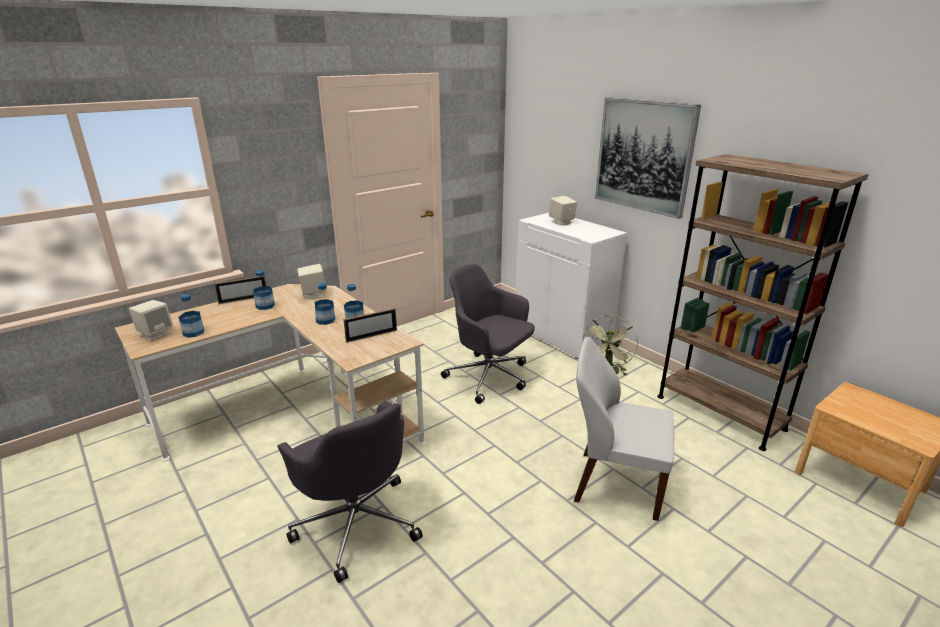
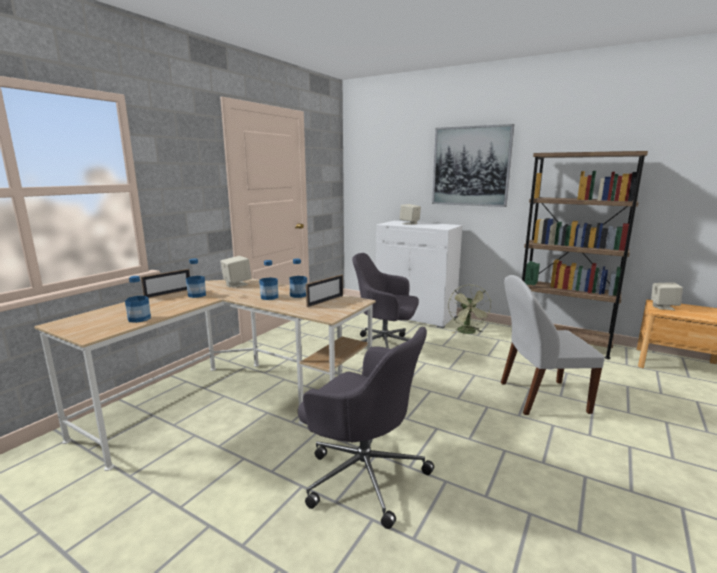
camera: 20 degrees left, 10 degrees down
beige speaker [129,300,173,341] -> beige speaker moved to [651,282,683,310]

